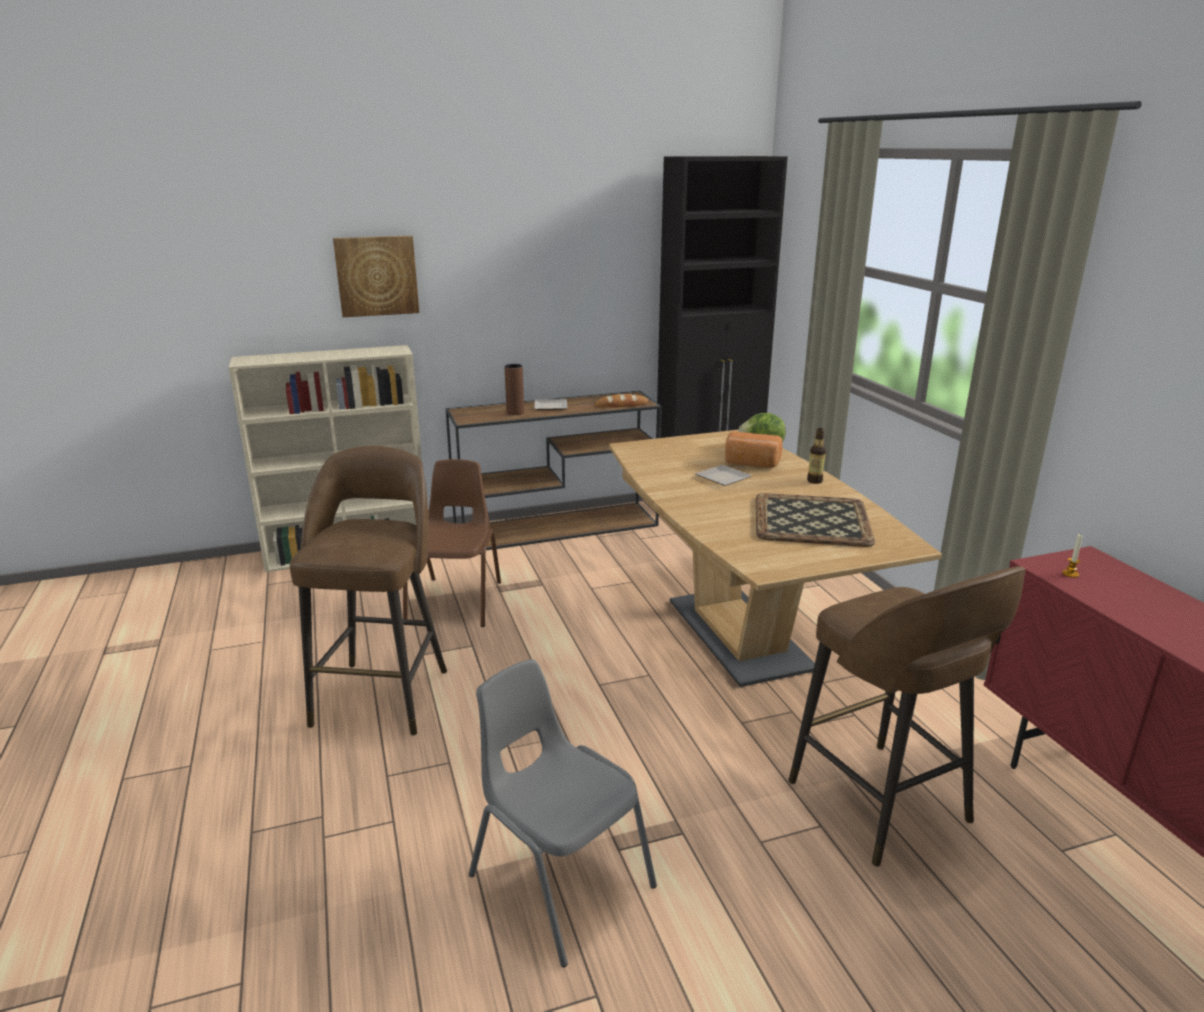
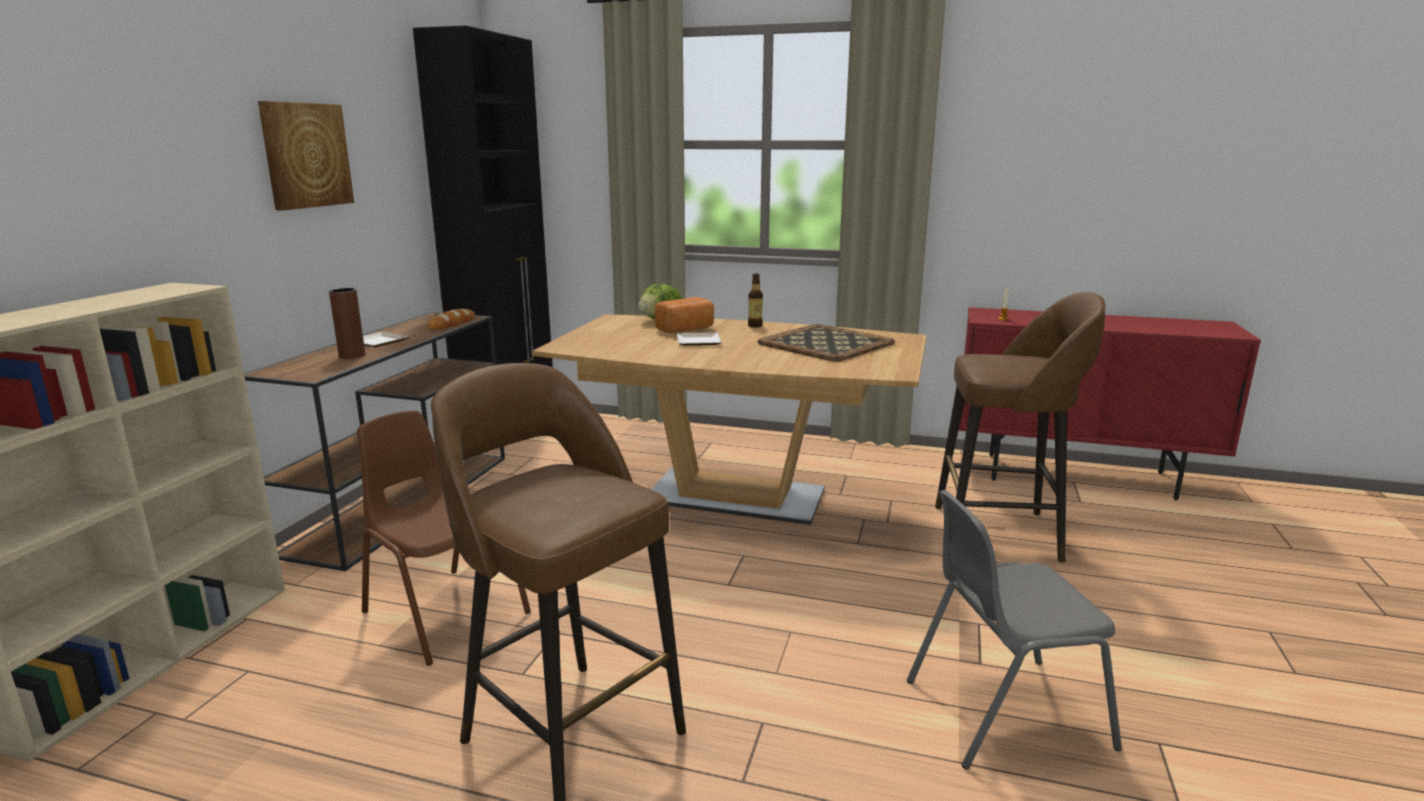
camera: 55 degrees left, 5 degrees down
picture [333,236,419,317] -> picture moved to [258,101,354,211]

